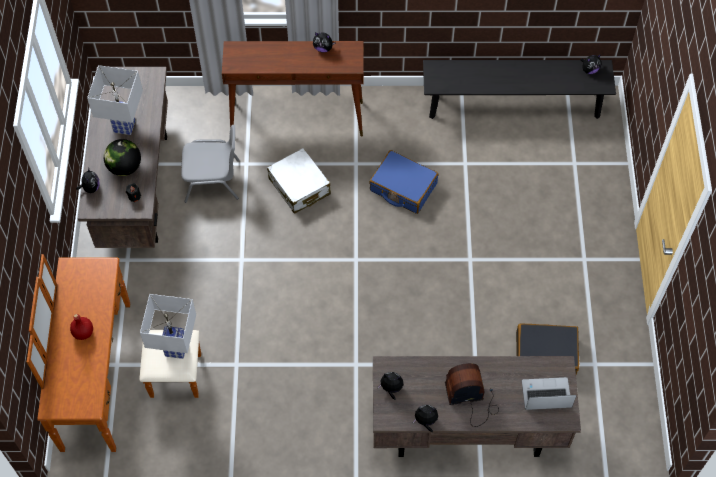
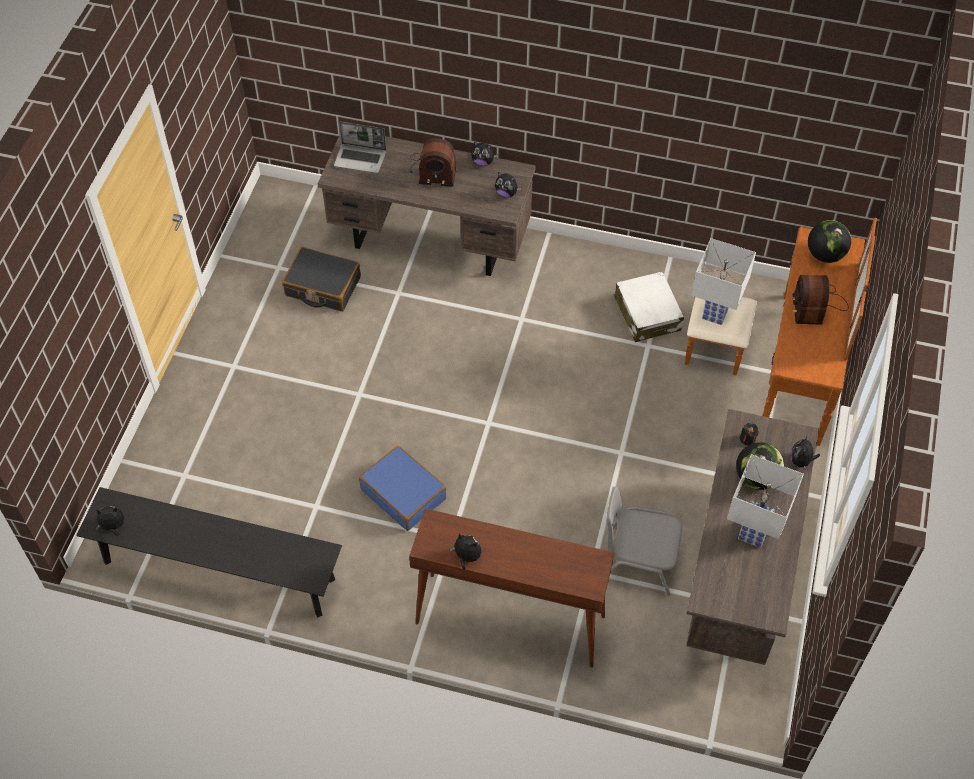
camera: 165 degrees left, 5 degrees down
red bottle [70,314,93,340] -> radio [792,275,849,325]
white suitcase [267,148,331,214] -> white suitcase moved to [614,271,684,342]
none -> globe [808,220,851,263]

